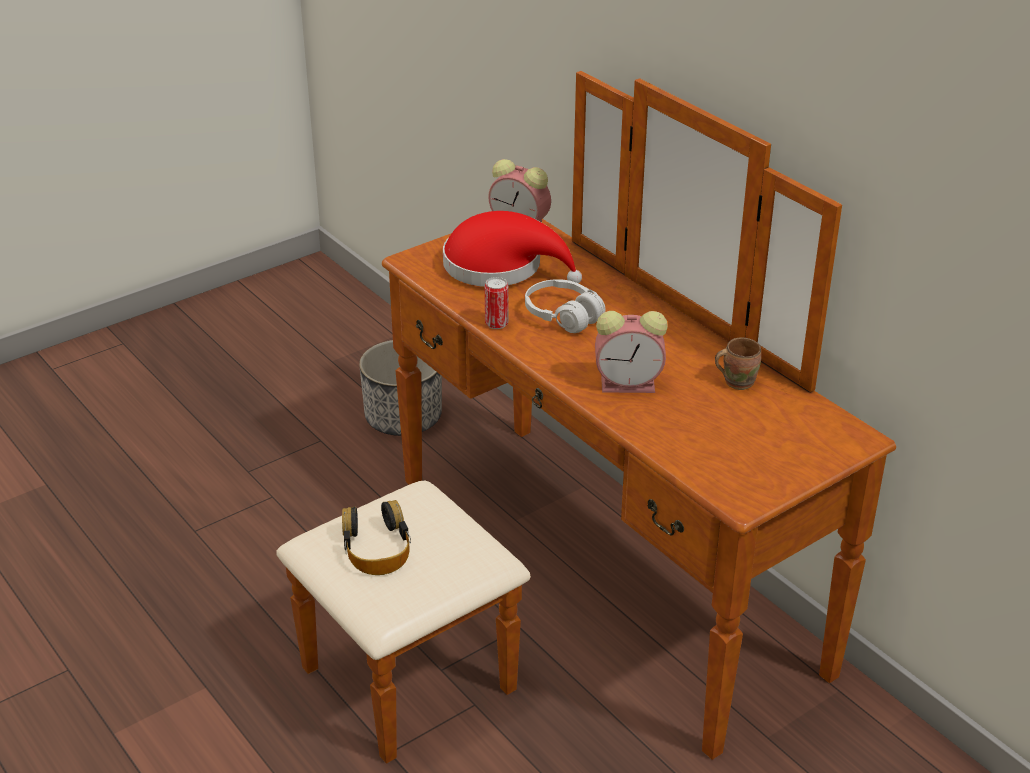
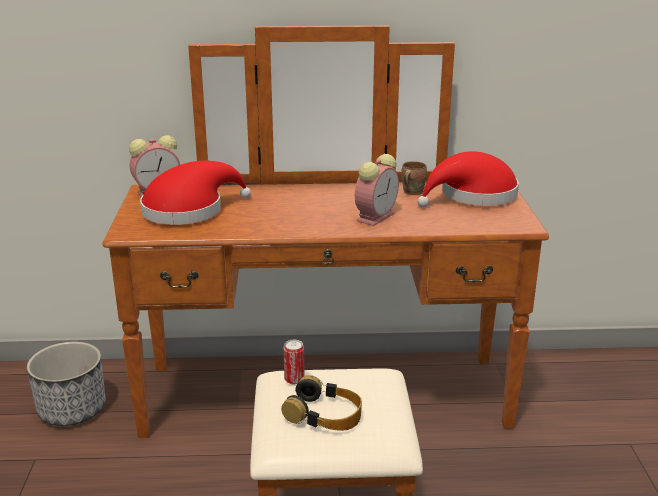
camera: 55 degrees left, 10 degrees down
can [485,277,509,329] -> can moved to [283,340,305,384]
white headphones [525,279,605,333] -> none
none -> red hat [417,151,519,208]

